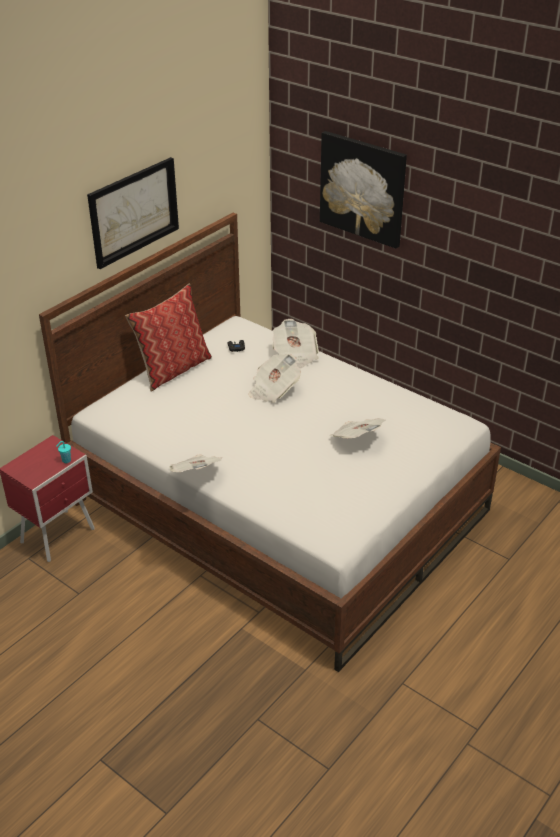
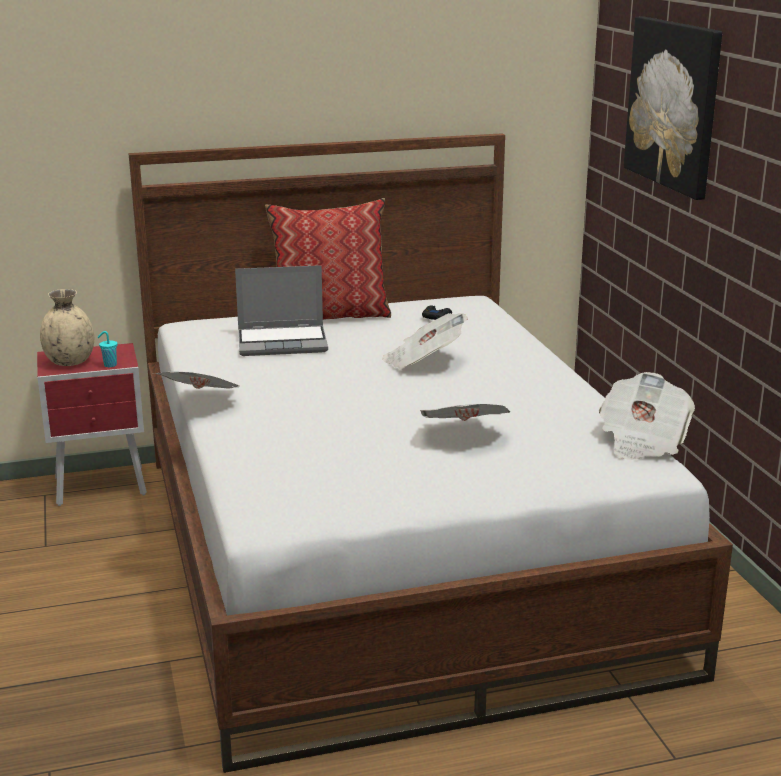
camera: 35 degrees right, 15 degrees down
picture [87,157,179,269] -> none
newspaper [272,319,319,369] -> newspaper moved to [599,372,695,460]
none -> beige vase [40,289,94,366]
none -> laptop [235,265,328,356]

